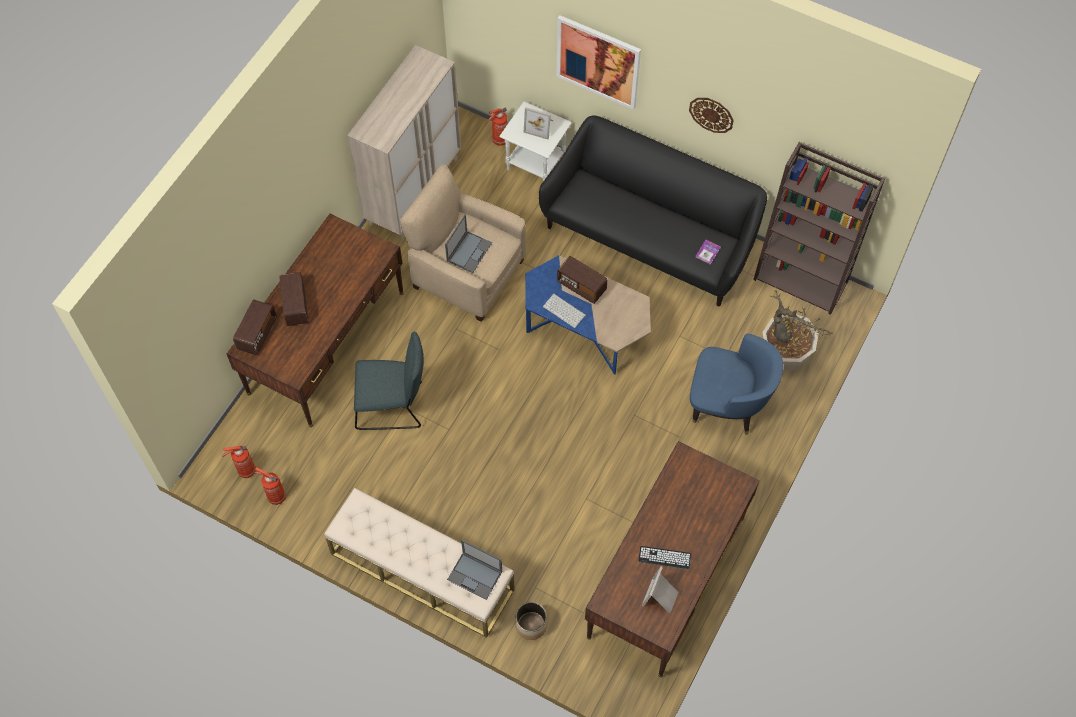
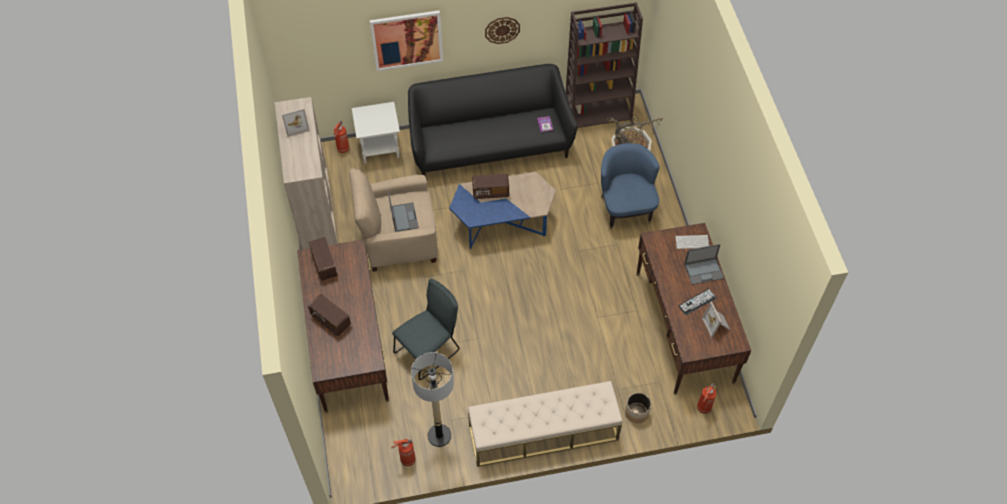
camera: 40 degrees left, 5 degrees down
fire extinguisher [222,446,256,478] -> fire extinguisher moved to [697,383,716,414]
radio [233,299,277,356] -> radio moved to [309,237,337,281]
laptop [447,540,502,600] -> laptop moved to [684,244,724,285]
picture frame [524,107,553,139] -> picture frame moved to [282,108,310,136]
keyboard [543,294,586,328] -> keyboard moved to [675,235,709,249]
blue armchair [690,334,783,435] -> blue armchair turned 75 degrees counterclockwise [601,143,659,230]
none -> floor lamp [411,352,454,447]

